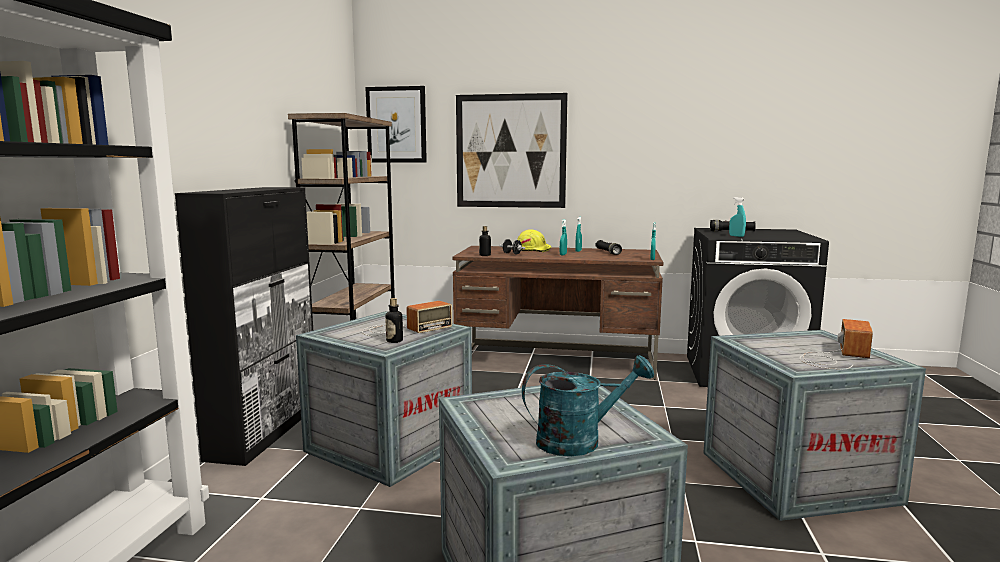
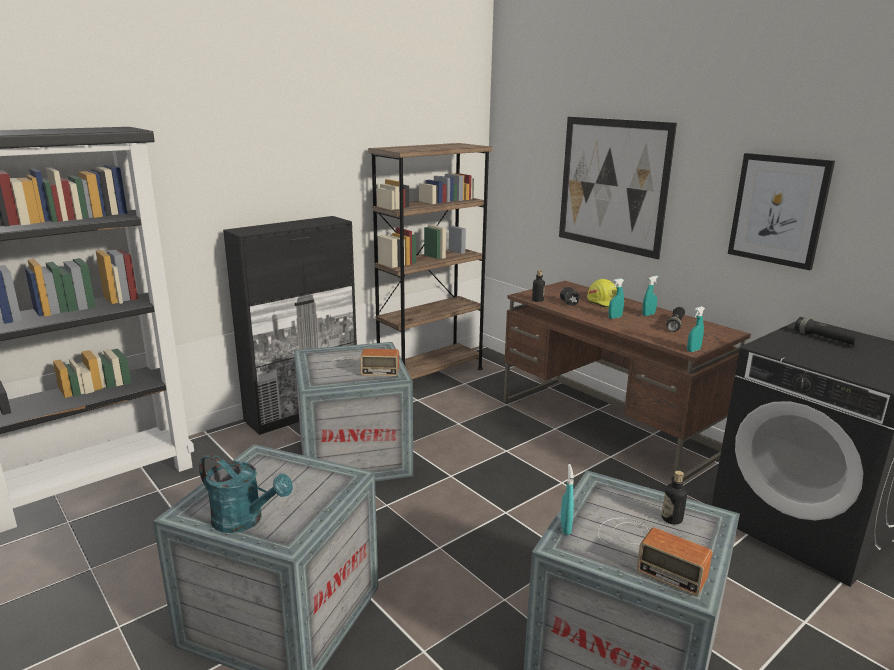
camera: 40 degrees right, 10 degrees up
picture [365,86,427,162] -> picture moved to [728,153,835,270]
bottle [385,298,403,343] -> bottle moved to [662,471,687,525]
turquoise spray bottle [729,197,746,237] -> turquoise spray bottle moved to [561,464,574,535]
radio [800,319,873,370] -> radio turned 60 degrees clockwise [598,518,712,596]

